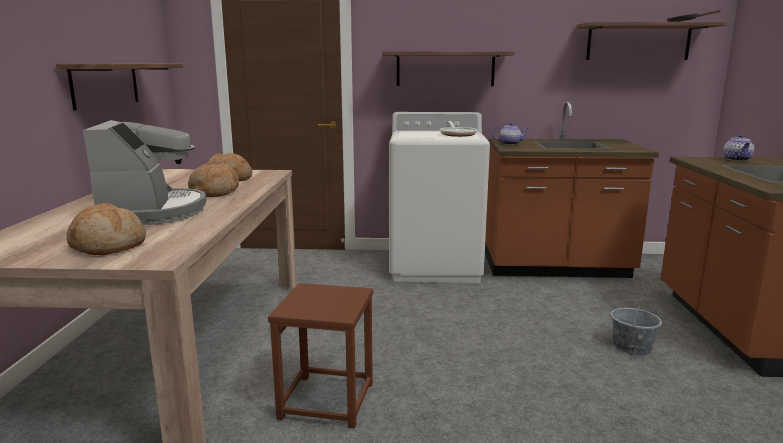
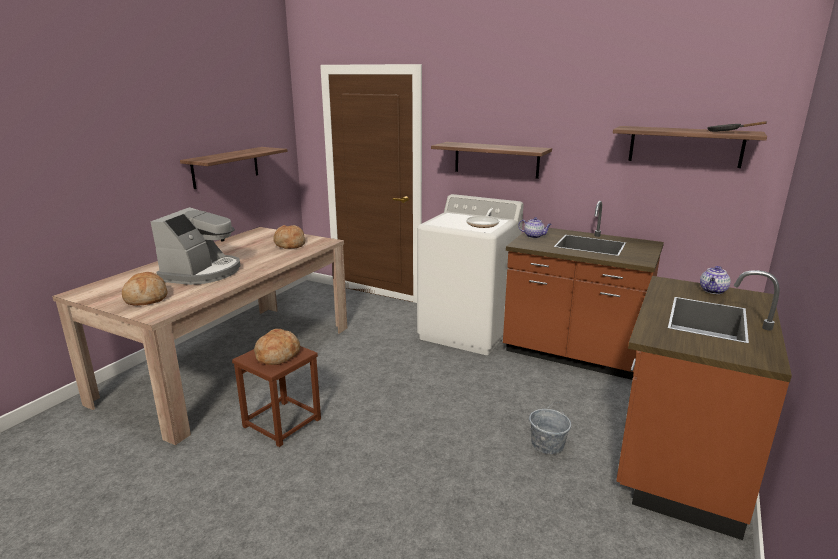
camera: 25 degrees right, 5 degrees up
bread [188,163,239,197] -> bread moved to [254,329,300,365]

